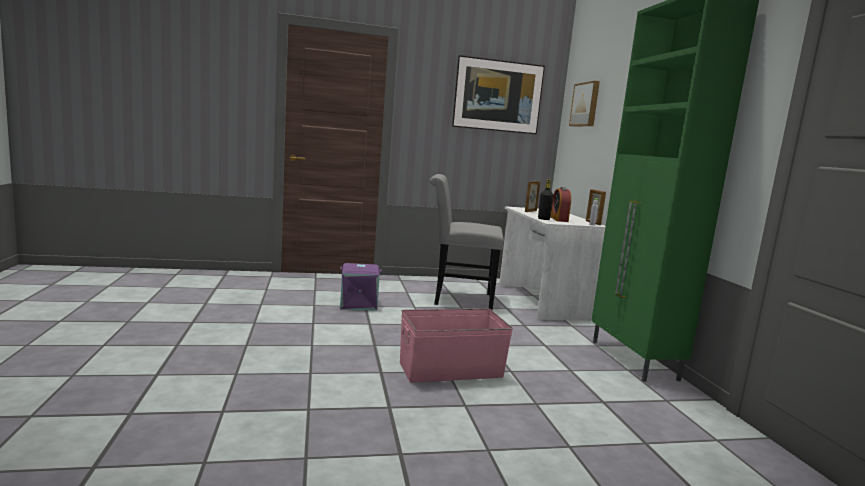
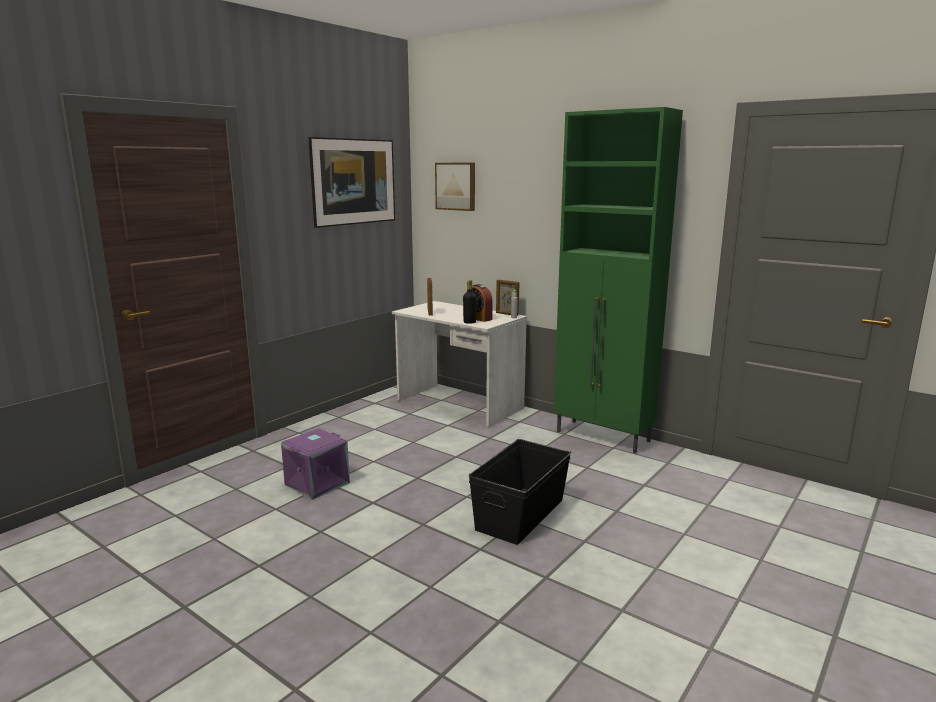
camera: 40 degrees left, 5 degrees up
pink storage box [400,308,513,383] -> black storage box [469,439,571,545]
grey chair [429,174,504,310] -> none

